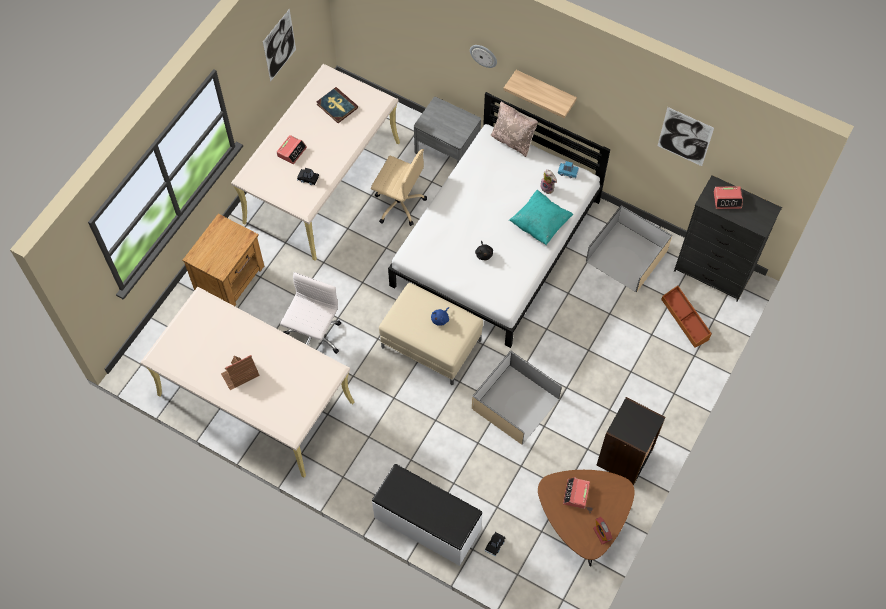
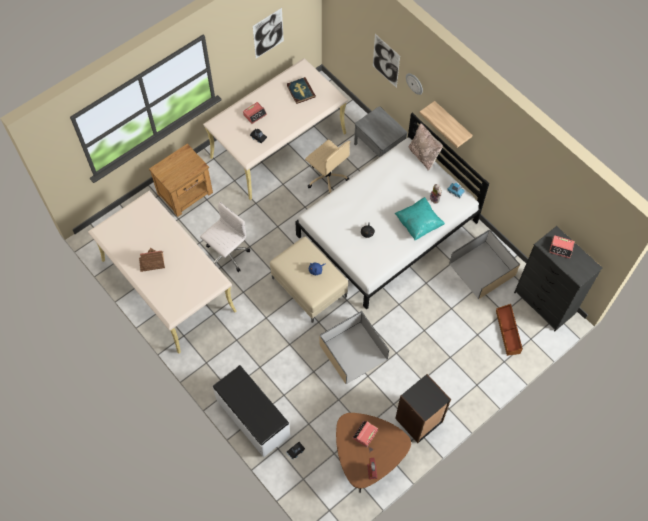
camera: 20 degrees right, 0 degrees up
picture [658,107,714,166] -> picture moved to [373,34,400,88]

